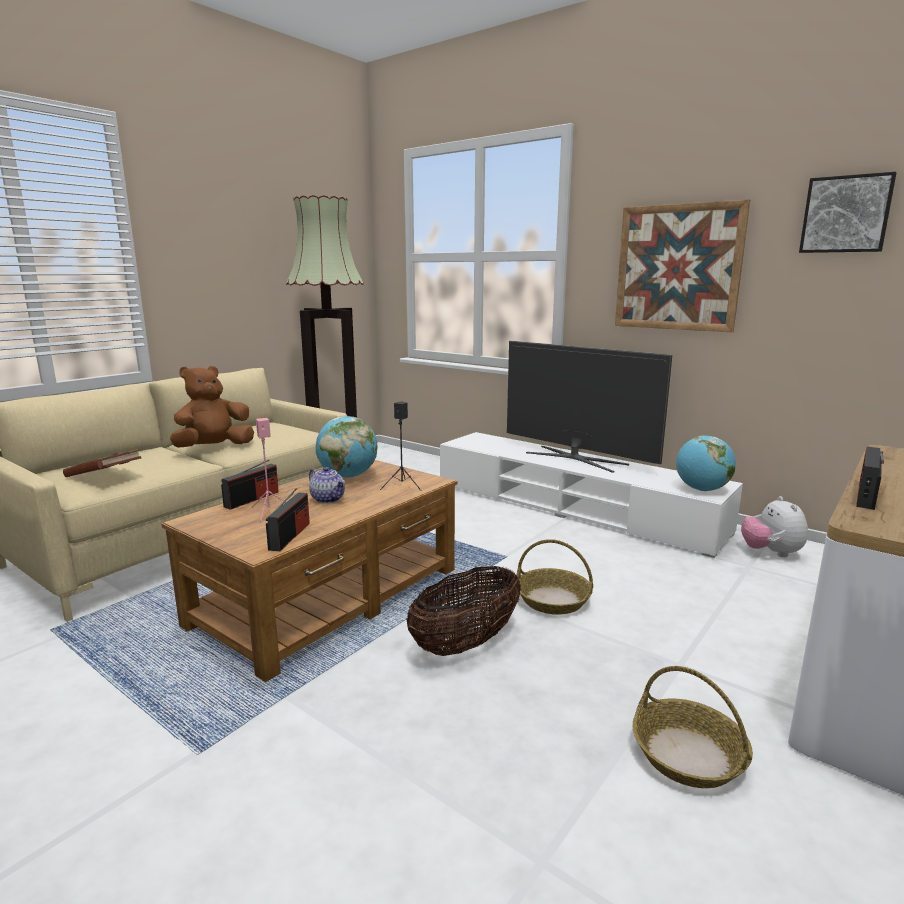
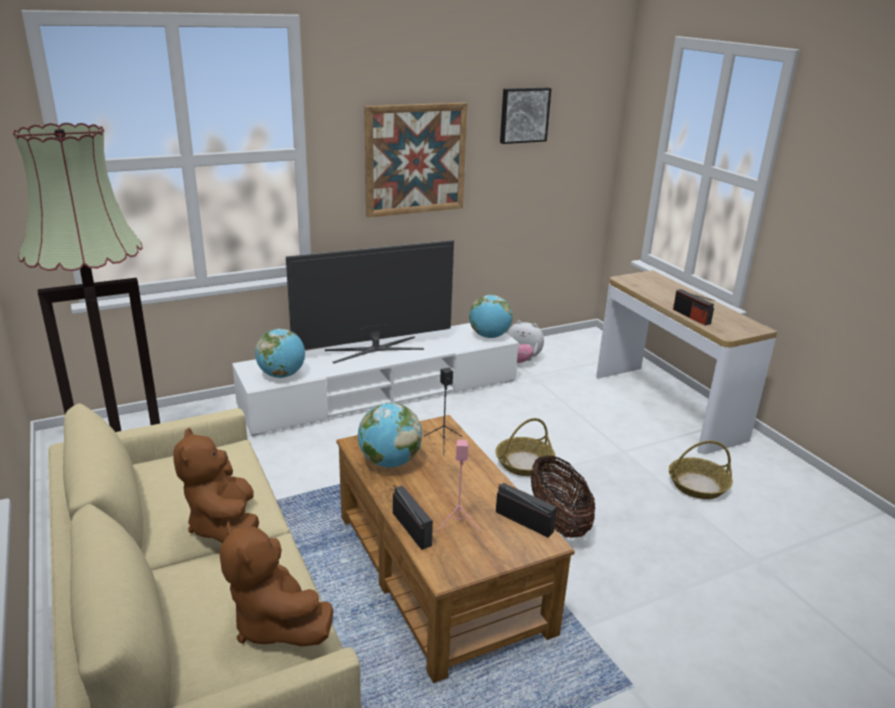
camera: 65 degrees left, 10 degrees up
brown book [63,448,141,477] -> brown plush toy [219,522,333,647]
teapot [309,467,345,503] -> none
none -> globe [255,329,305,378]

